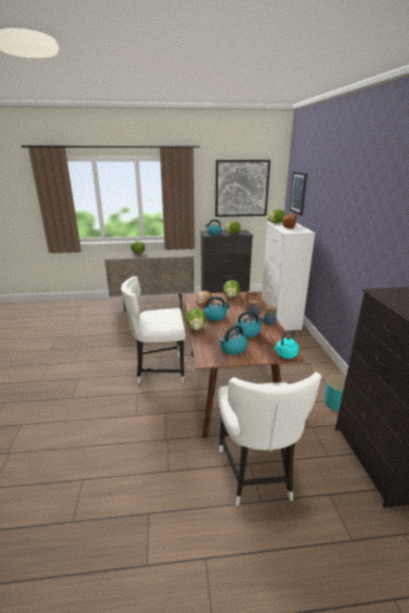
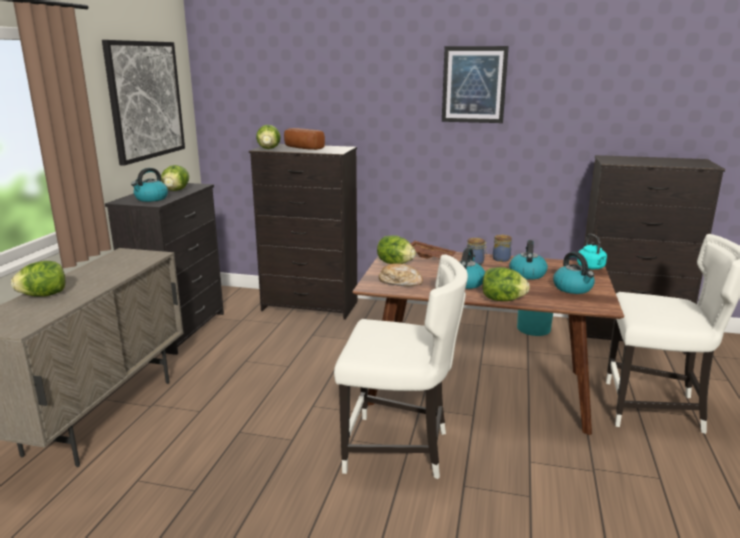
camera: 70 degrees left, 5 degrees down
white chair [121,276,185,384] -> white chair turned 90 degrees counterclockwise [334,254,468,479]
white dresser [262,222,315,331] -> black dresser [249,144,357,320]
picture [289,171,307,216] -> picture moved to [442,46,509,123]

